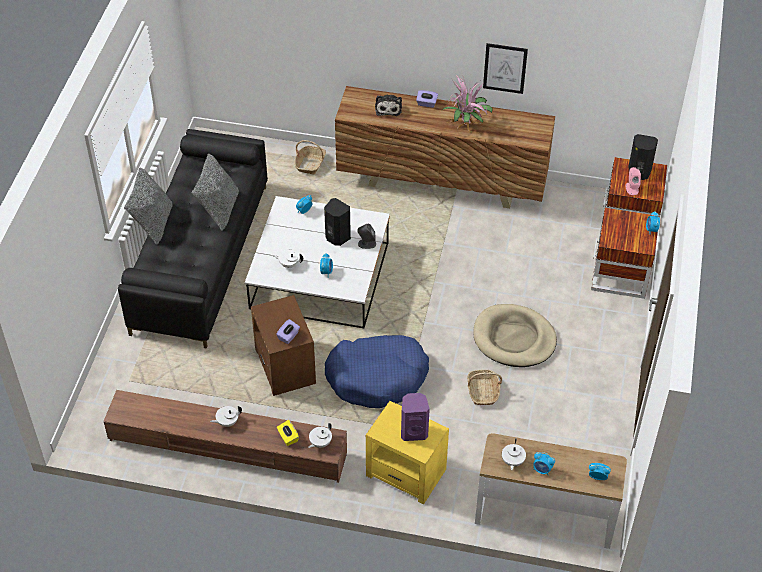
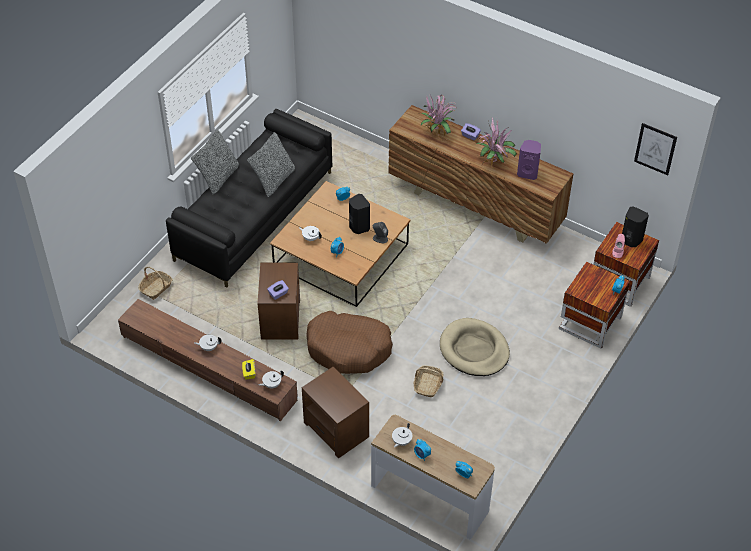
camera: 20 degrees right, 0 degrees up
white coffee table [245,196,390,328] -> brown coffee table [270,181,410,307]
basket [294,140,326,175] -> basket moved to [138,267,173,300]
blue dog bed [325,335,429,408] -> brown dog bed [306,311,393,374]
yellow side table [366,401,449,504] -> brown side table [302,367,369,459]
plush toy [375,95,402,116] -> potted plant [421,95,458,143]
purple speaker [401,393,430,441] -> purple speaker moved to [517,140,541,180]
picture [483,43,528,94] -> picture moved to [634,123,677,175]

